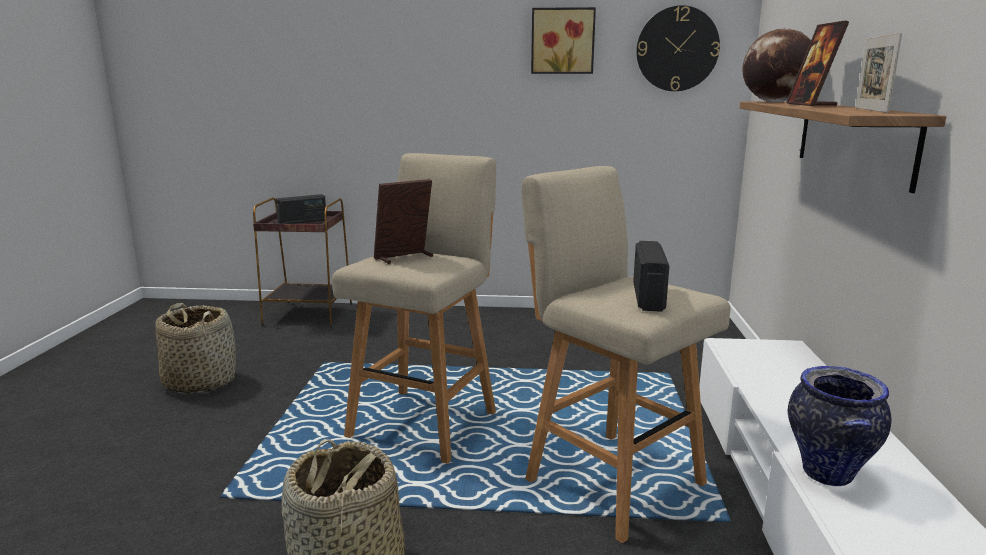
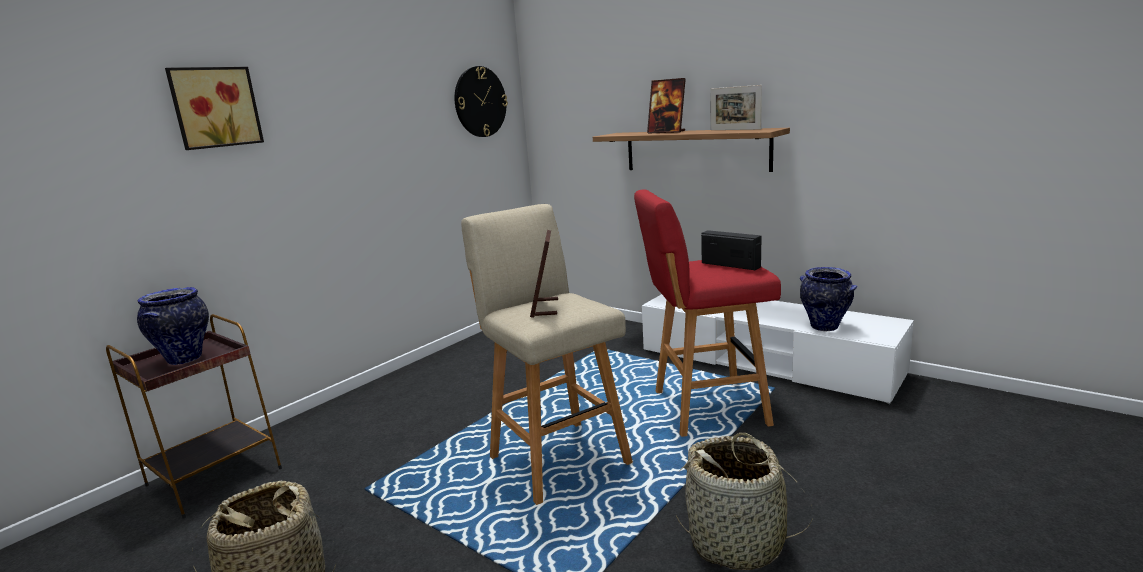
camera: 55 degrees left, 0 degrees up
radio [276,194,326,224] -> vase [137,287,209,365]
beige stool [521,166,731,543] -> red stool [634,189,781,437]
picture [531,7,596,74] -> picture moved to [165,67,264,150]
globe [743,28,811,102] -> none

